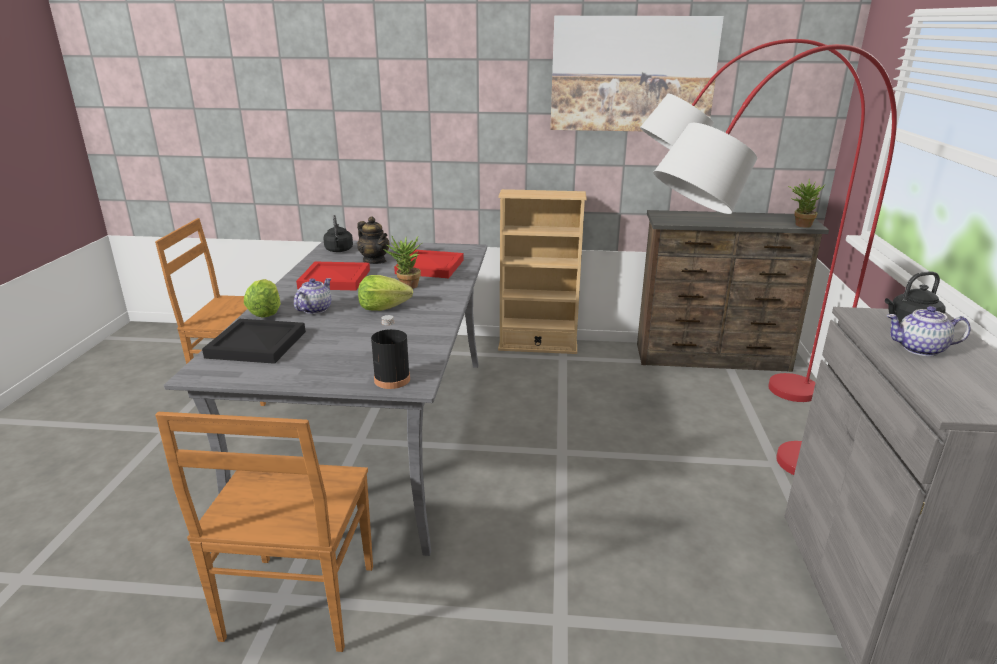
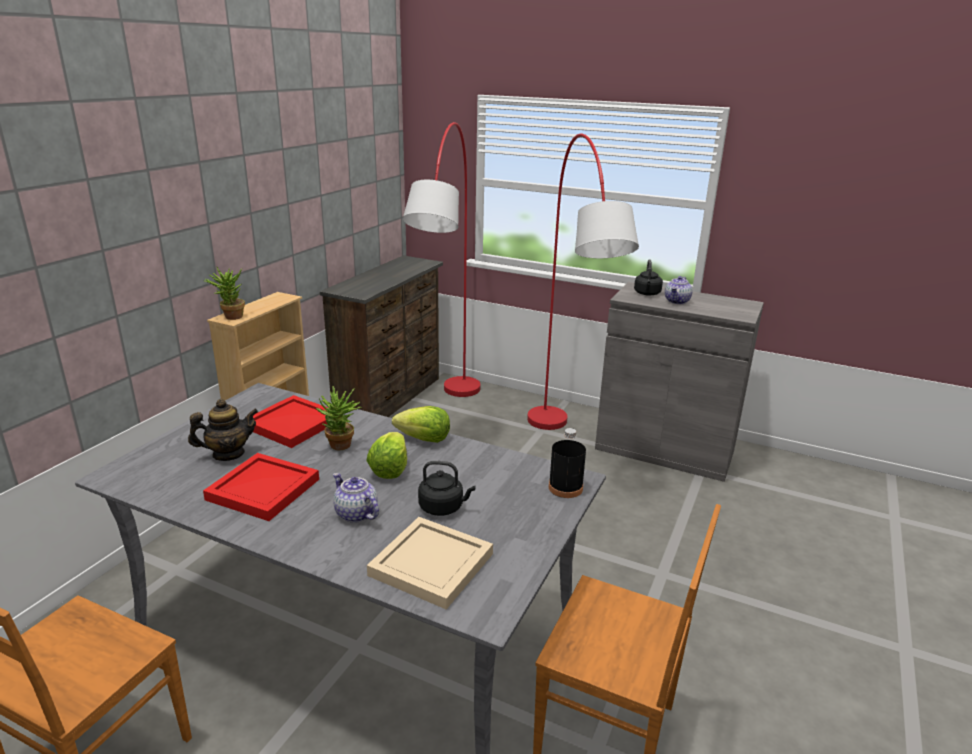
camera: 70 degrees left, 0 degrees up
black tray [202,319,306,364] -> beige tray [367,517,493,609]
lettuce [244,279,281,318] -> lettuce moved to [392,406,450,443]
black kettle [323,215,353,252] -> black kettle moved to [418,461,475,516]
picture [550,16,724,131] -> none
potted plant [788,179,826,228] -> potted plant moved to [203,266,245,320]

